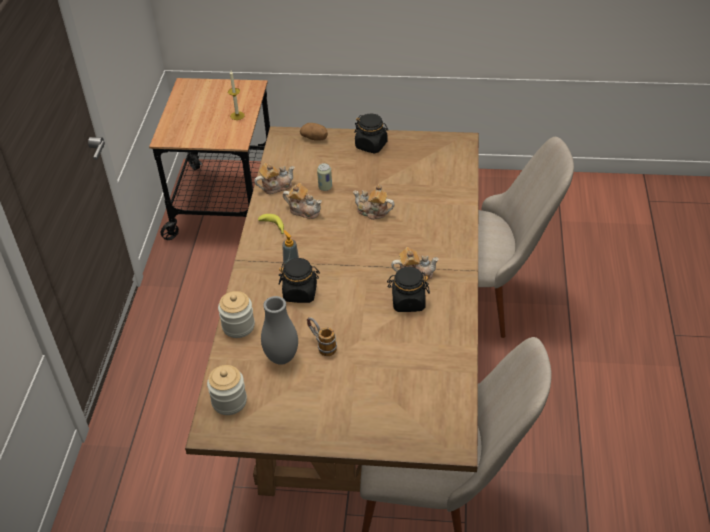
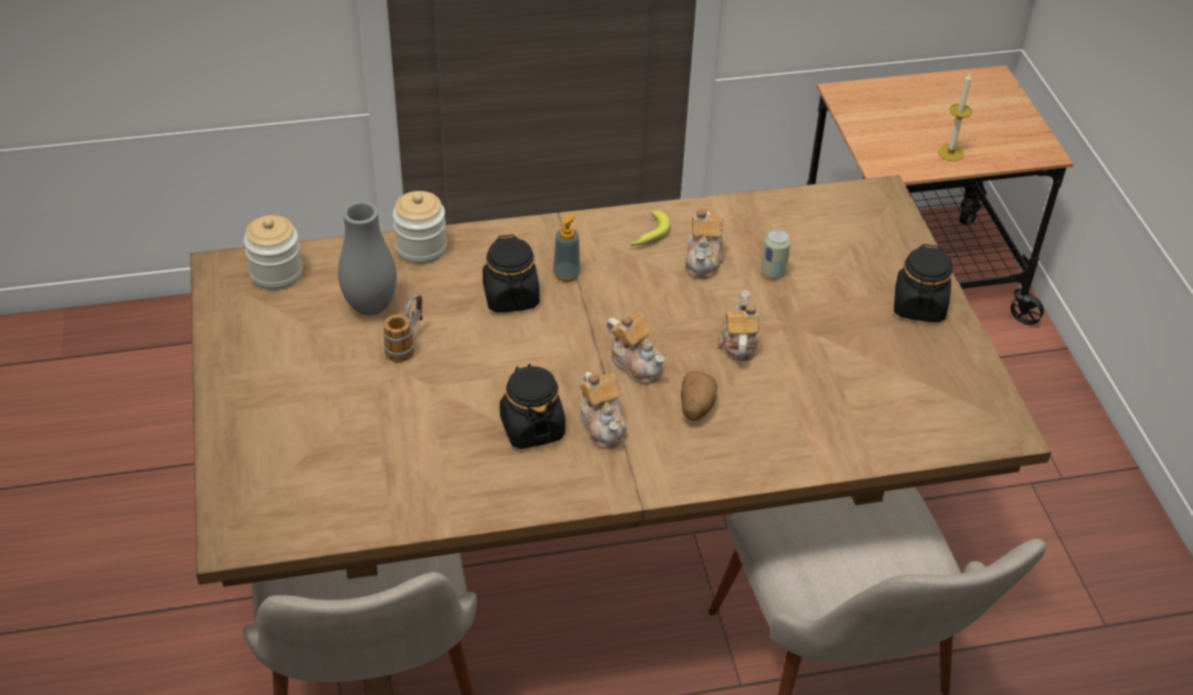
camera: 70 degrees right, 0 degrees up
teapot [254,163,294,194] -> teapot moved to [607,312,665,384]
potato [300,123,328,141] -> potato moved to [681,371,718,421]

